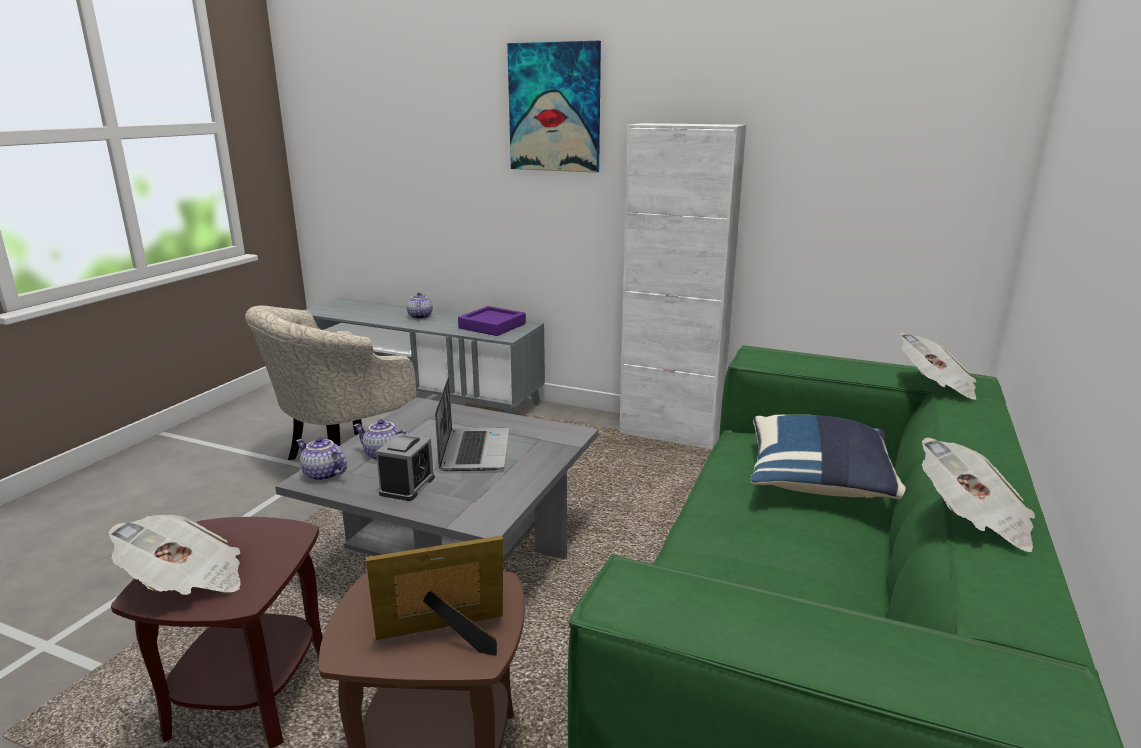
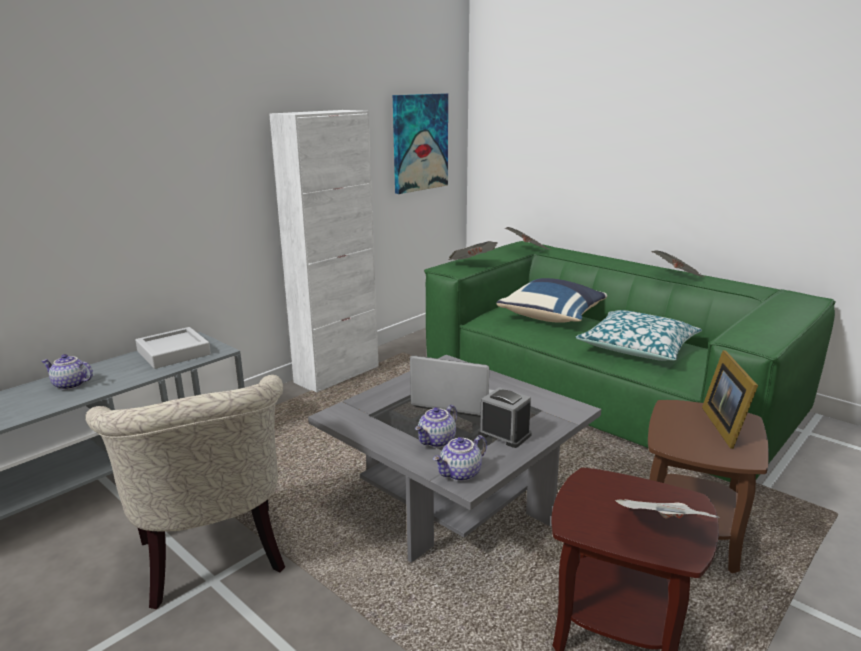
camera: 70 degrees left, 0 degrees up
purple tray [458,306,526,336] -> grey tray [135,327,211,369]
picture [507,41,601,173] -> picture moved to [393,94,448,194]
none -> newspaper [448,241,497,260]
none -> pillow [576,310,702,361]

